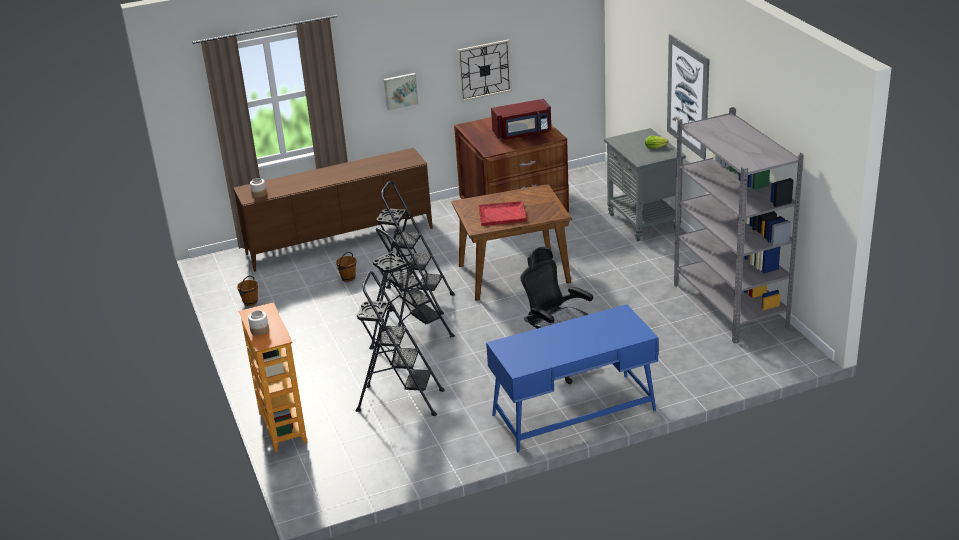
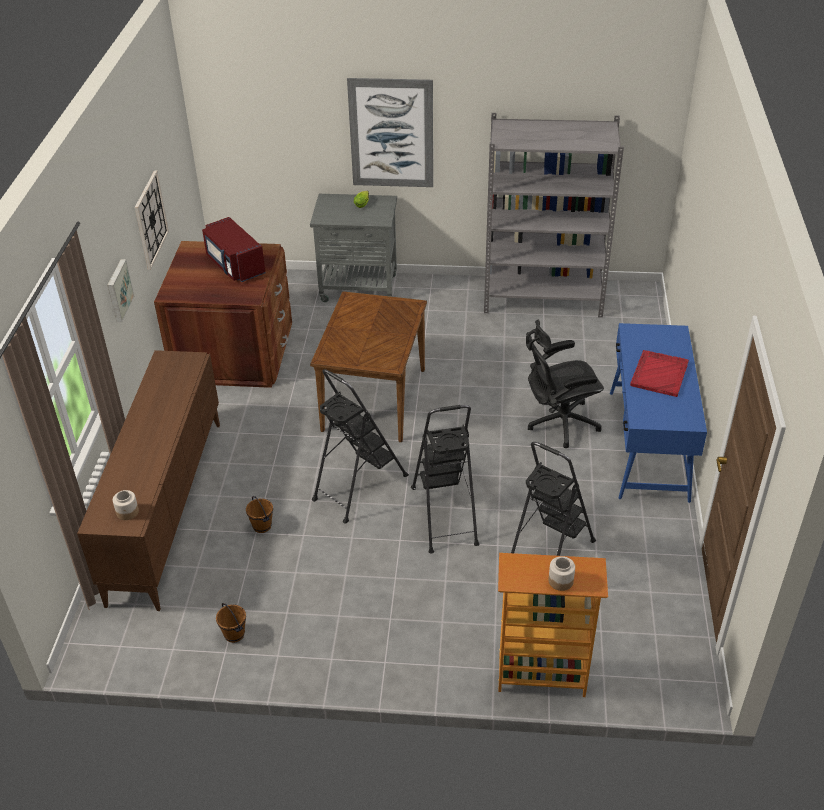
camera: 65 degrees left, 10 degrees up
red tray [479,201,527,226] -> red tray moved to [630,350,689,397]
red microwave [491,99,551,140] -> red microwave turned 135 degrees clockwise [202,217,265,282]

